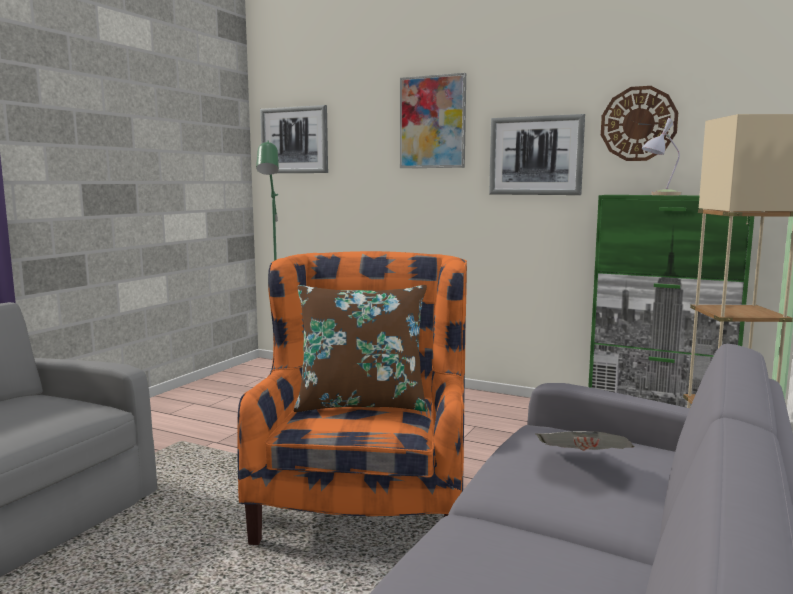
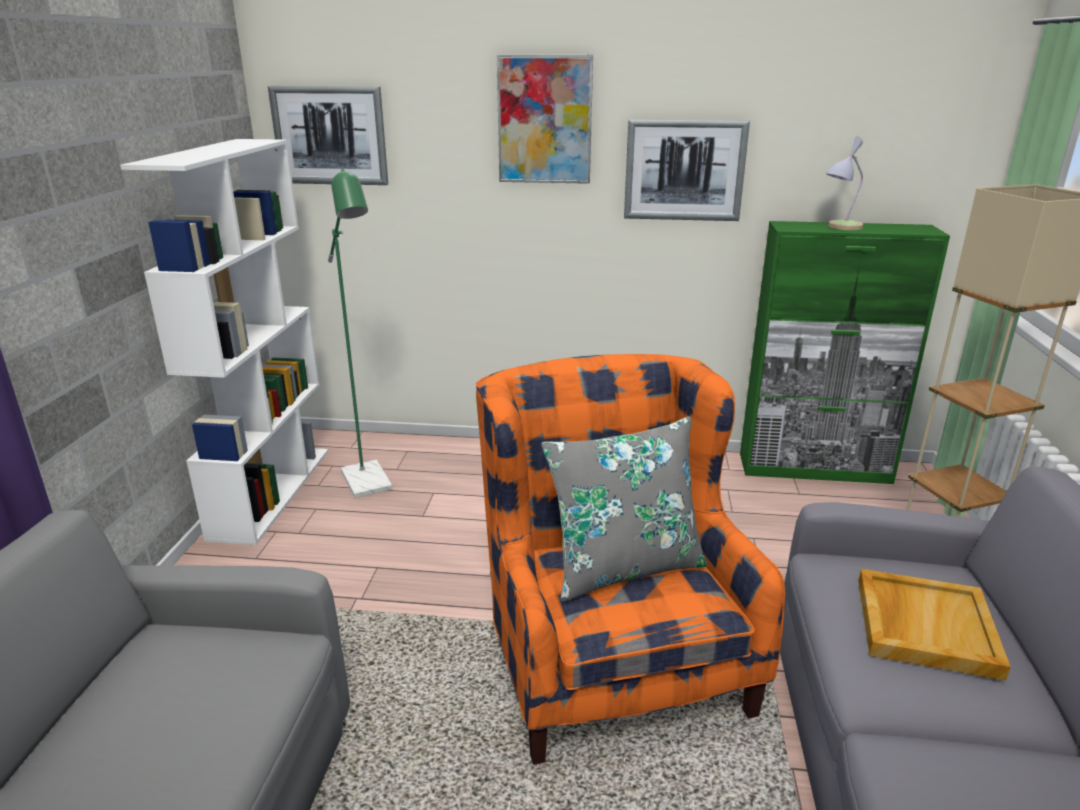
camera: 20 degrees left, 15 degrees up
brown pillow [294,285,428,412] -> grey pillow [542,416,707,602]
newspaper [536,431,635,451] -> beige tray [858,569,1011,681]
wall clock [601,86,678,161] -> none
none -> white bookcase [120,139,328,545]

